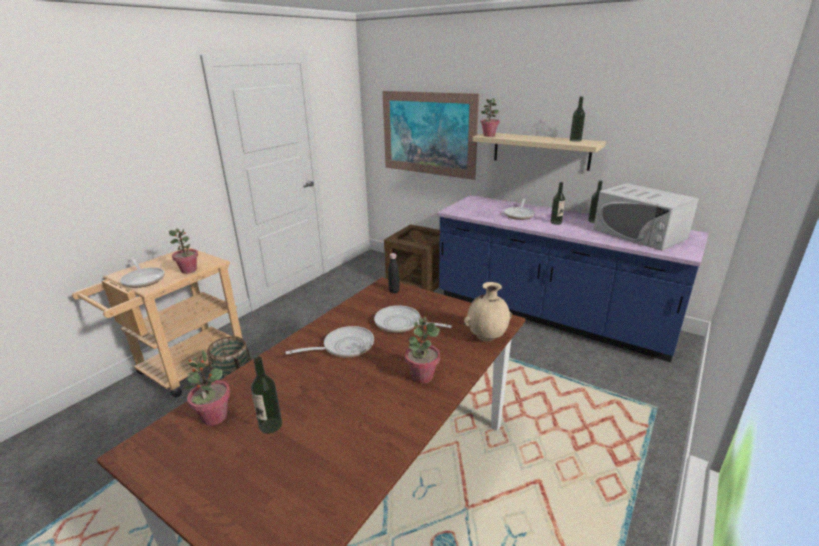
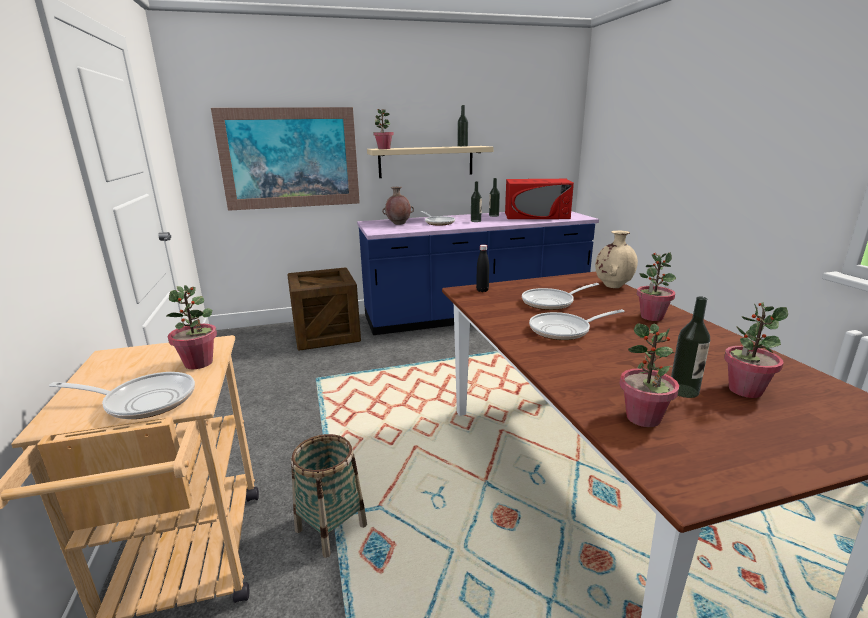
camera: 50 degrees left, 5 degrees down
frying pan [285,326,374,358] -> frying pan turned 120 degrees counterclockwise [529,309,625,340]
white microwave [593,183,699,251] -> red microwave [505,179,574,219]
none -> brown vase [382,187,414,225]
none -> potted plant [724,302,788,398]

